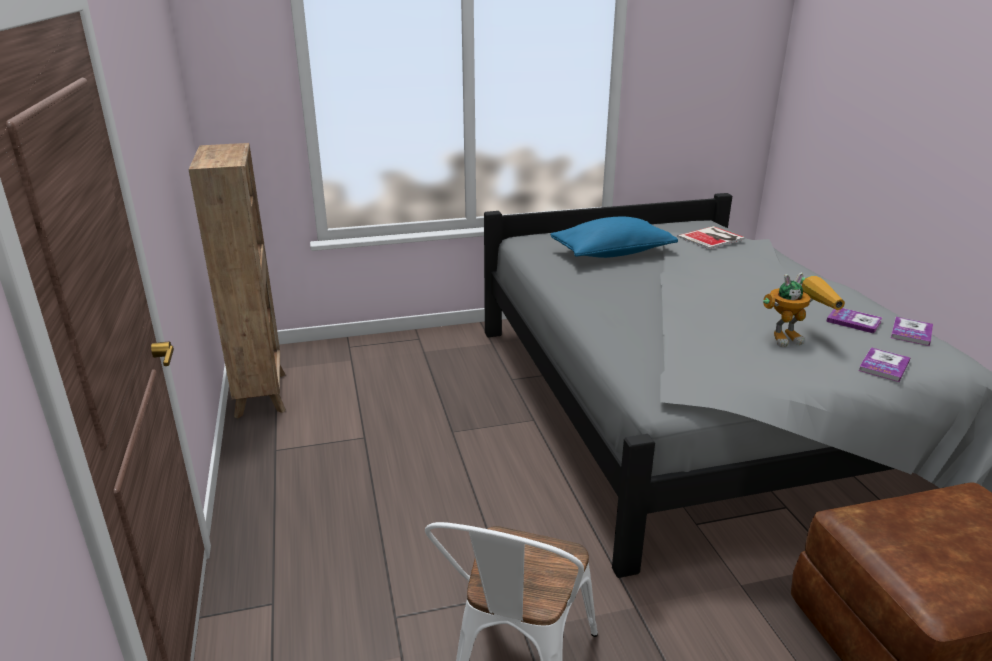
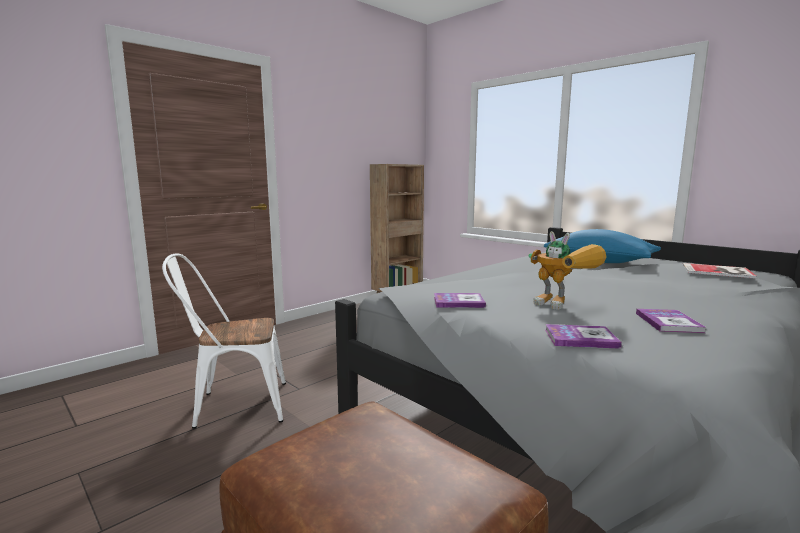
camera: 60 degrees right, 15 degrees down
book [891,317,933,346] -> book moved to [434,293,486,308]

